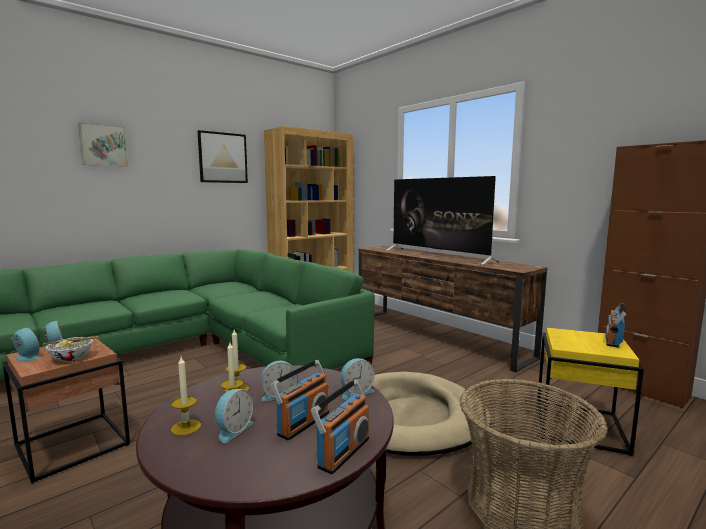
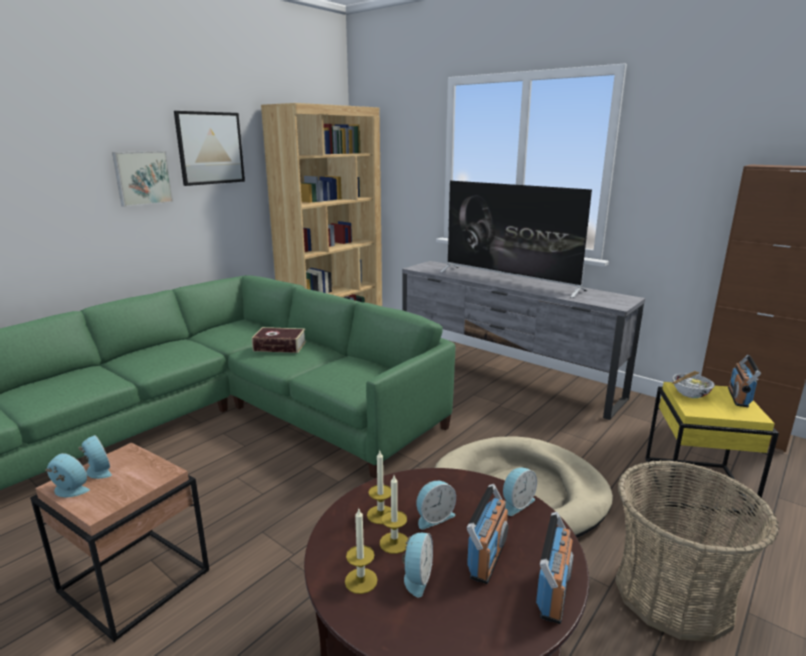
camera: 10 degrees left, 10 degrees up
bowl [43,336,100,362] -> bowl moved to [672,371,715,398]
picture [78,122,128,166] -> picture moved to [112,151,173,207]
brown tv stand [358,246,548,372] -> grey tv stand [402,261,645,420]
none -> book [252,327,306,353]

